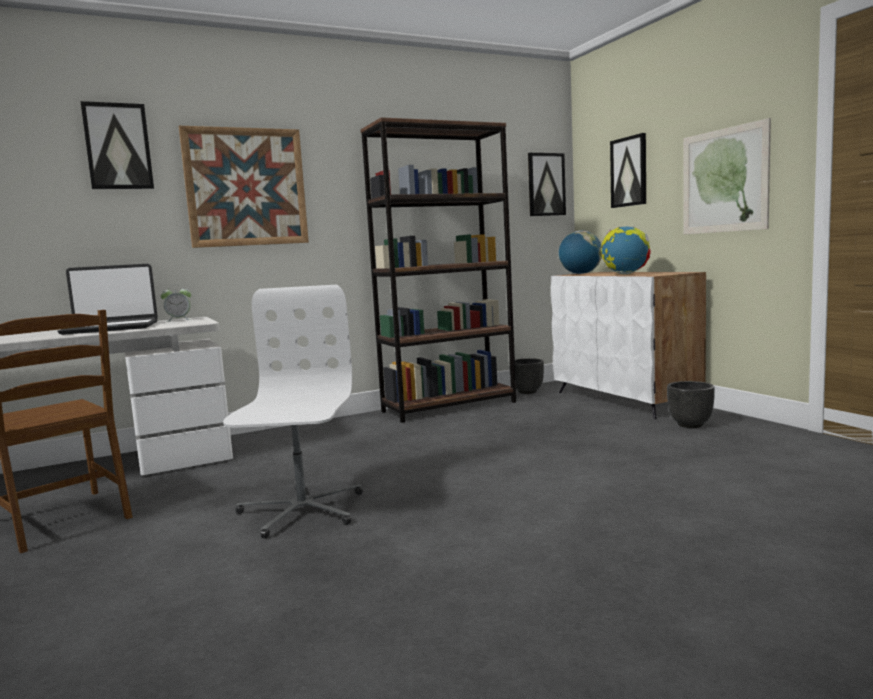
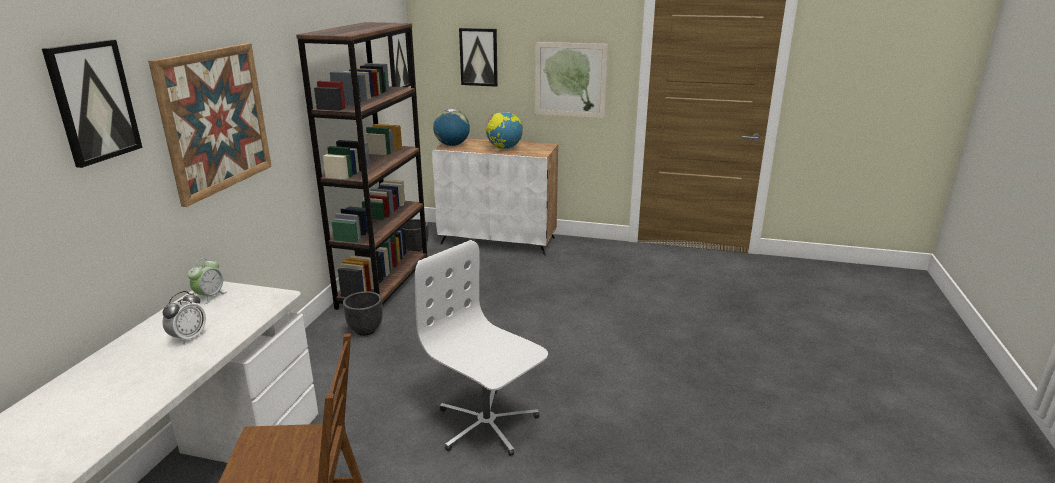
camera: 50 degrees left, 15 degrees up
laptop [57,264,158,335] -> alarm clock [162,291,206,344]
black planter [667,381,715,428] -> black planter moved to [343,291,383,336]

